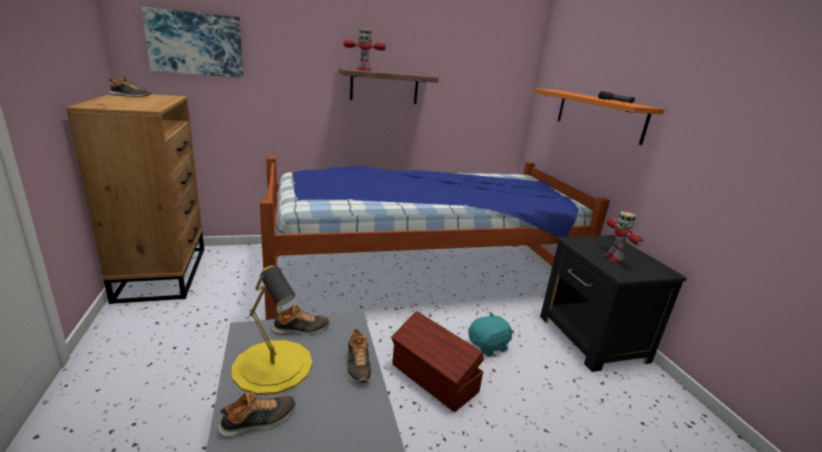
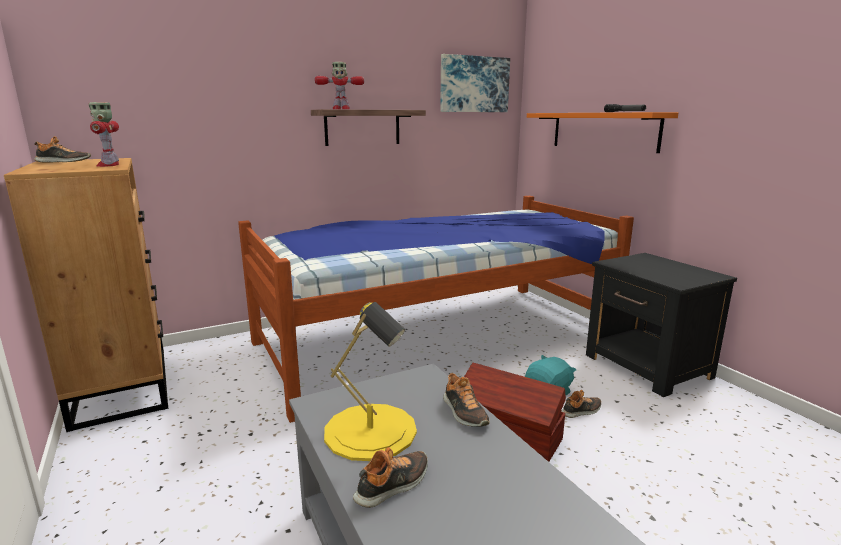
camera: 10 degrees left, 5 degrees down
picture [141,7,243,78] -> picture moved to [440,54,510,112]
shoe [272,305,330,335] -> shoe moved to [561,390,601,418]
toy robot [604,211,643,262] -> toy robot moved to [89,102,119,167]

